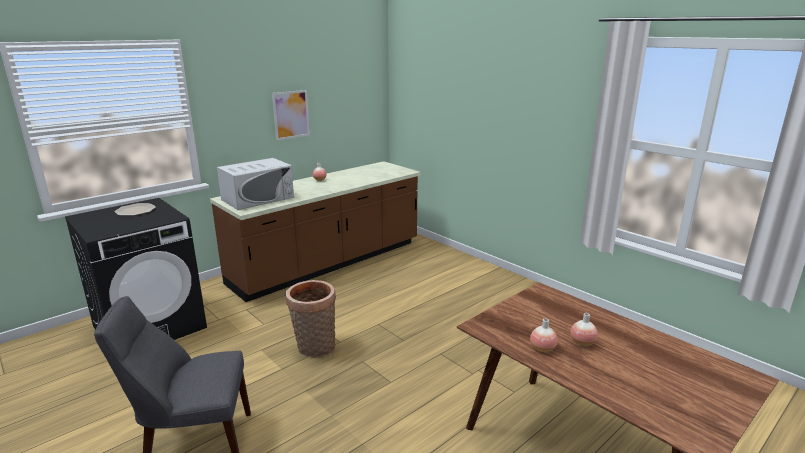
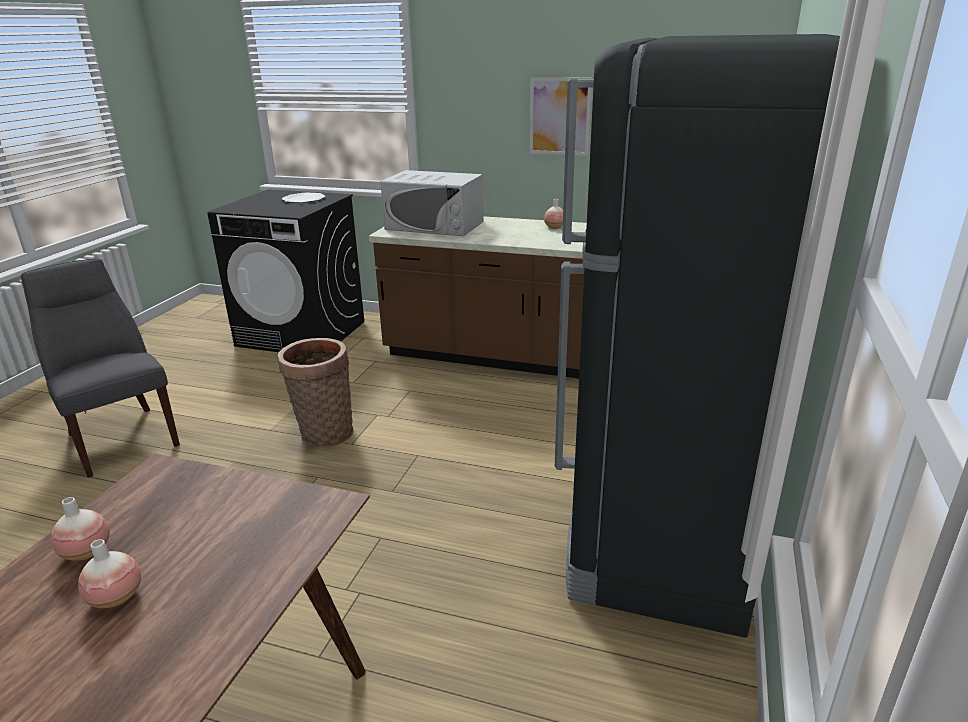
camera: 60 degrees right, 5 degrees up
none -> black fridge [555,34,840,638]

